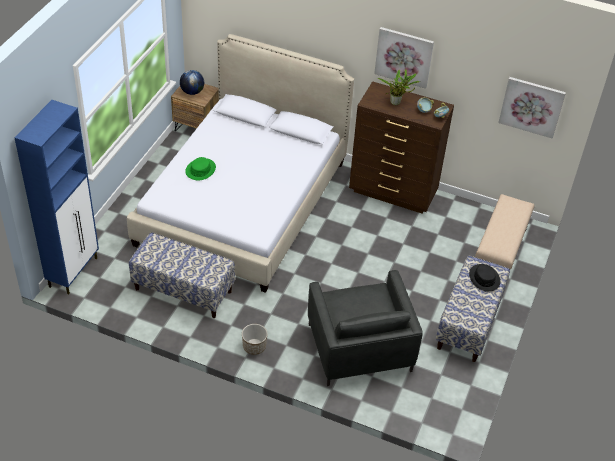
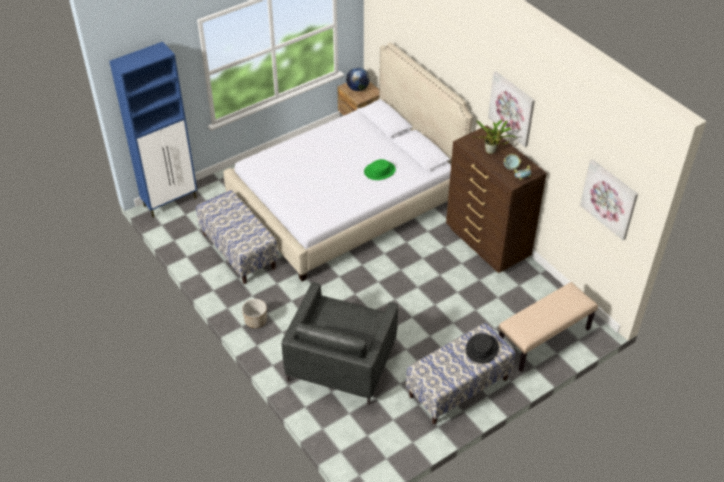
camera: 35 degrees right, 0 degrees up
green hat [185,157,216,180] -> green hat moved to [364,159,396,180]

